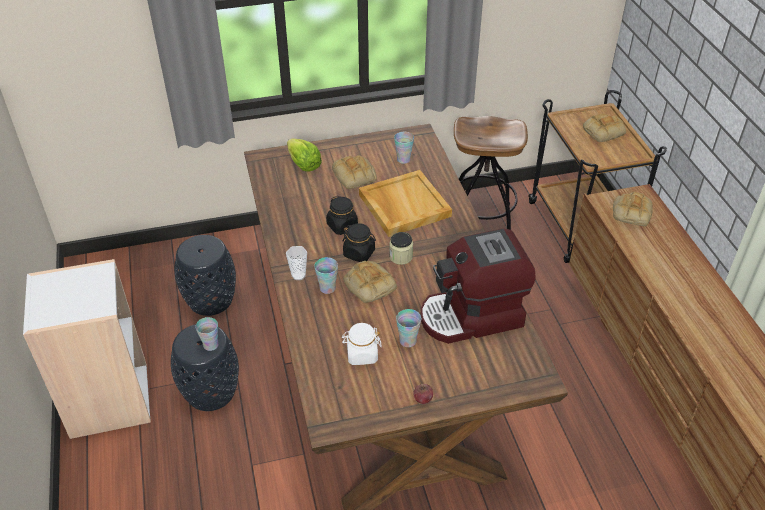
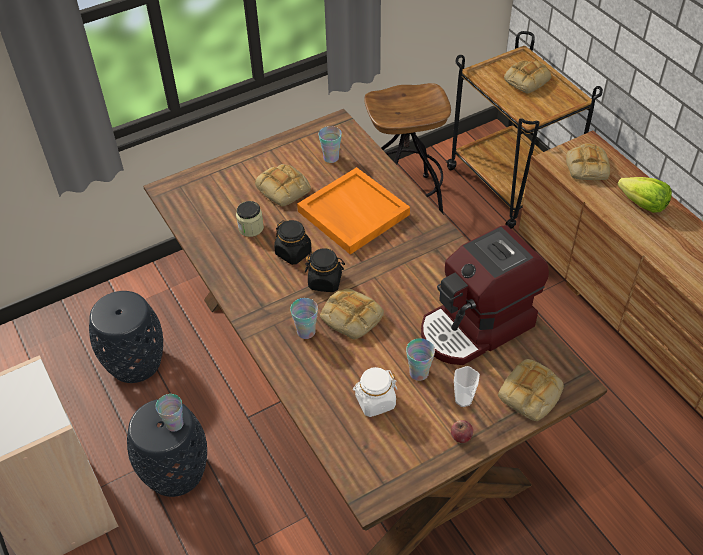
camera: 15 degrees left, 5 degrees up
cup [286,246,307,280] -> cup moved to [454,366,480,407]
lettuce [287,139,322,172] -> lettuce moved to [617,177,672,213]
beige tray [359,170,452,237] -> orange tray [297,167,410,254]
jar [389,232,413,265] -> jar moved to [236,201,264,237]
none -> bread [498,359,564,421]

